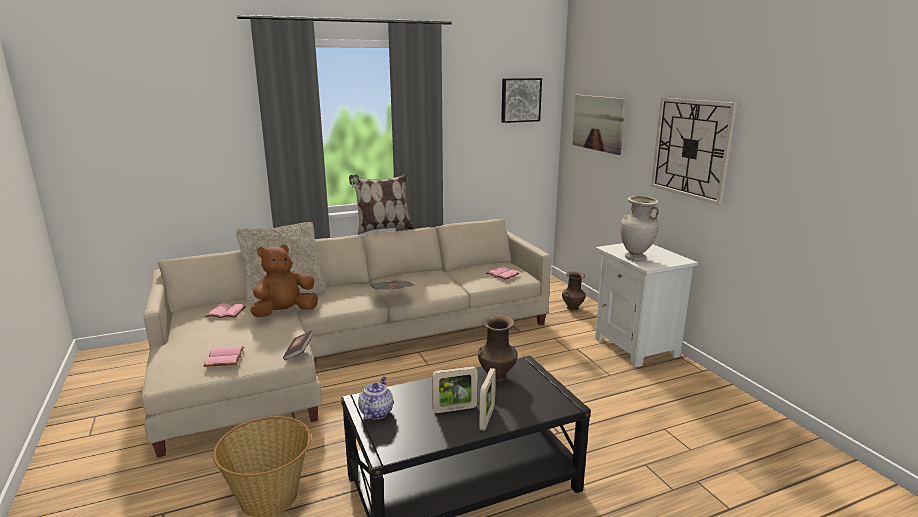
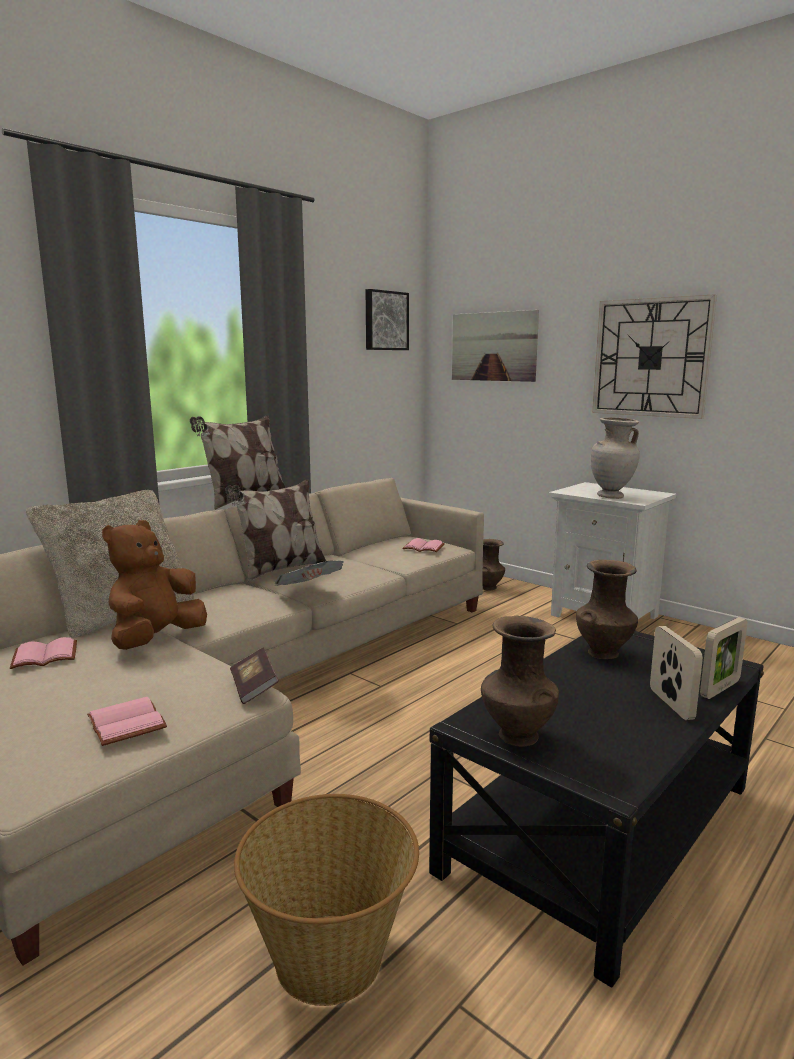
camera: 25 degrees left, 5 degrees down
teapot [358,377,393,420] -> brown vase [481,615,559,747]
picture frame [432,366,478,413] -> picture frame moved to [700,617,747,699]
none -> pillow [225,479,326,582]

